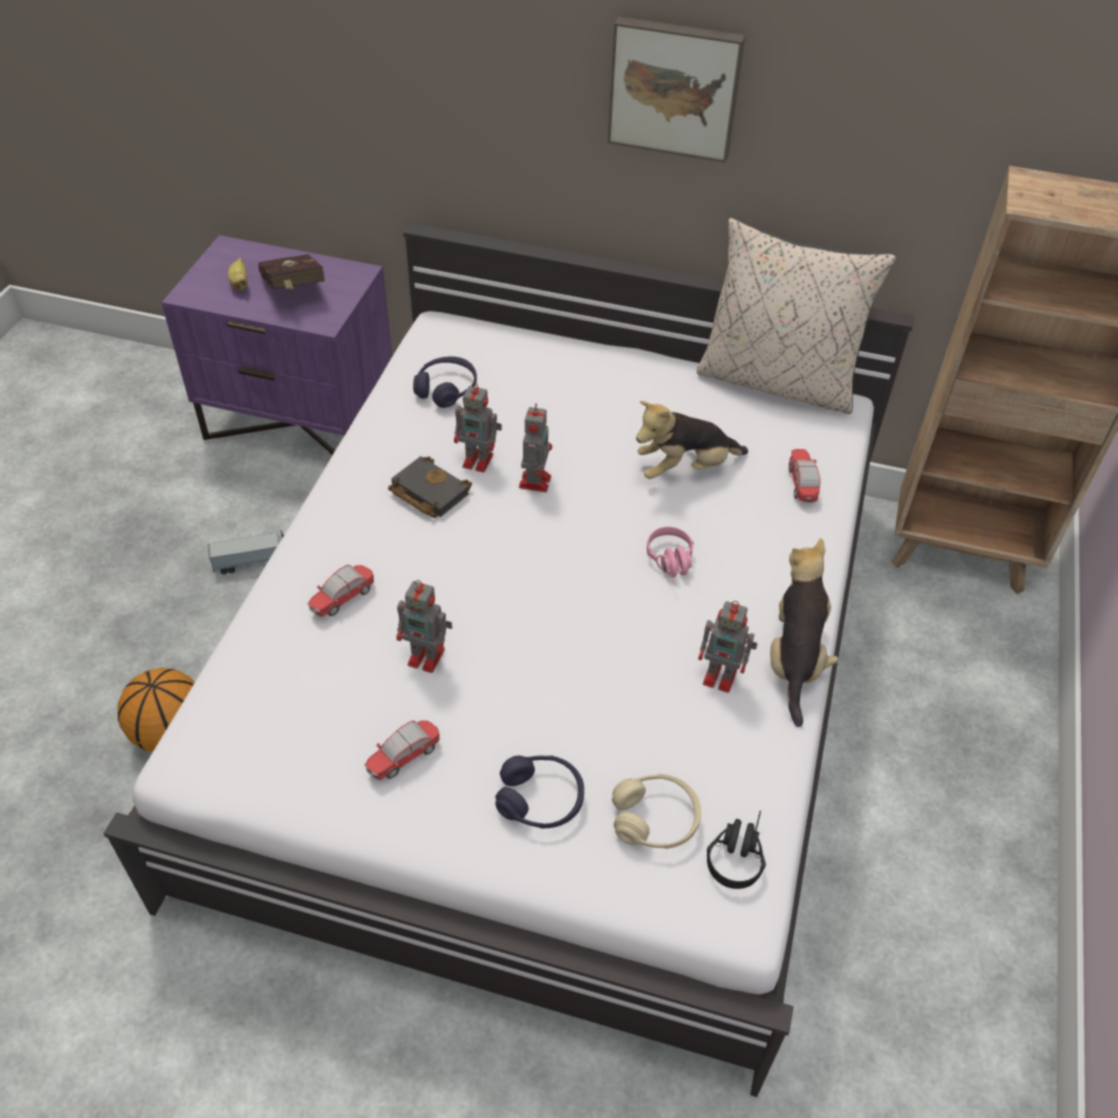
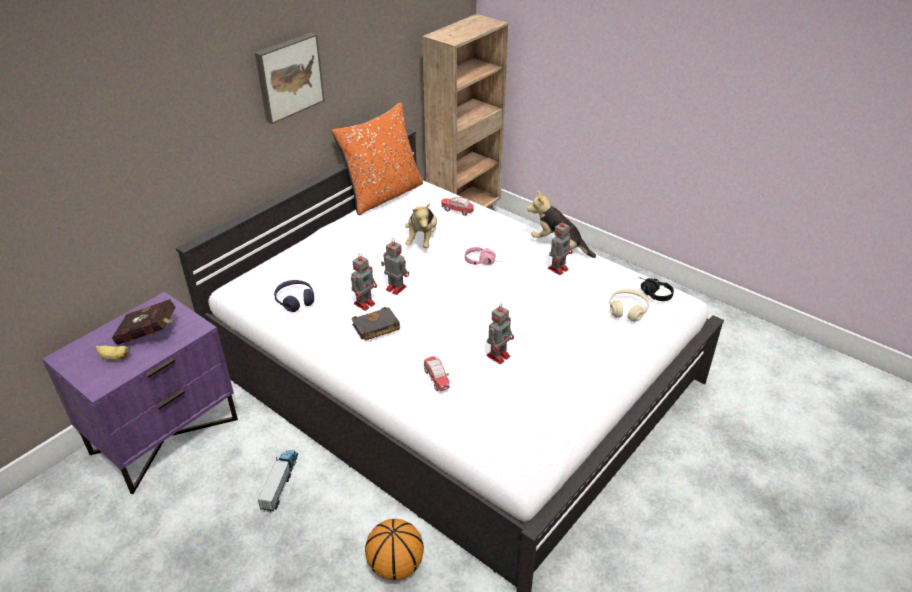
camera: 65 degrees left, 10 degrees down
toy car [364,720,440,780] -> none
purple headphones [495,756,584,829] -> none
beige pillow [697,218,896,414] -> orange pillow [332,102,423,215]

